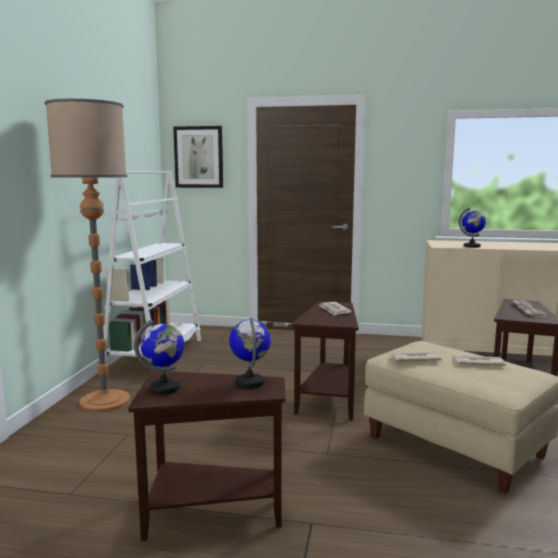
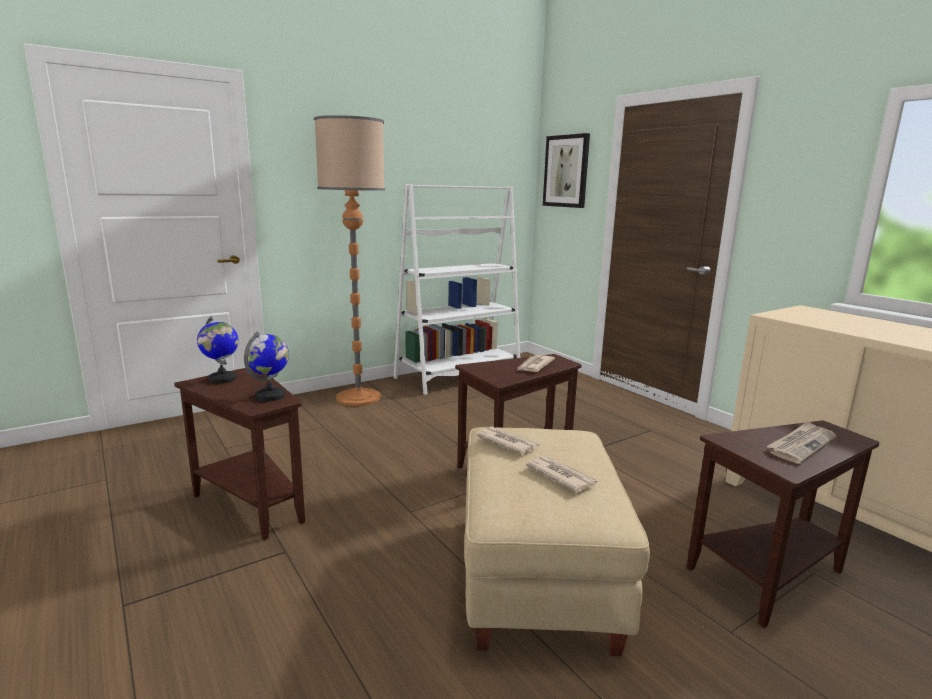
camera: 45 degrees right, 5 degrees up
globe [459,207,486,248] -> none

